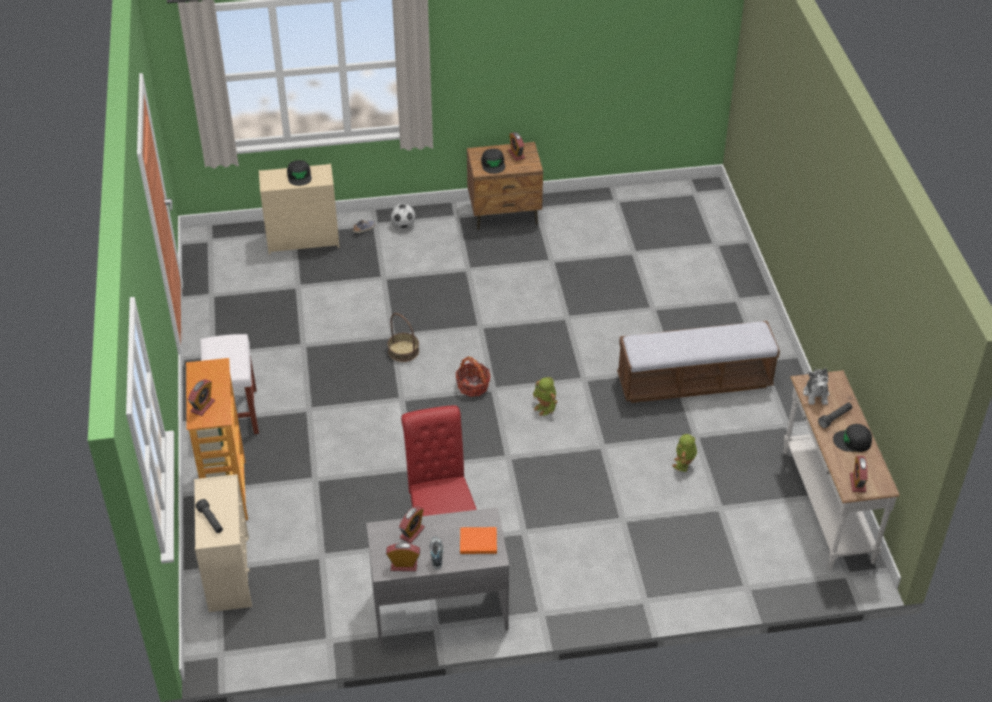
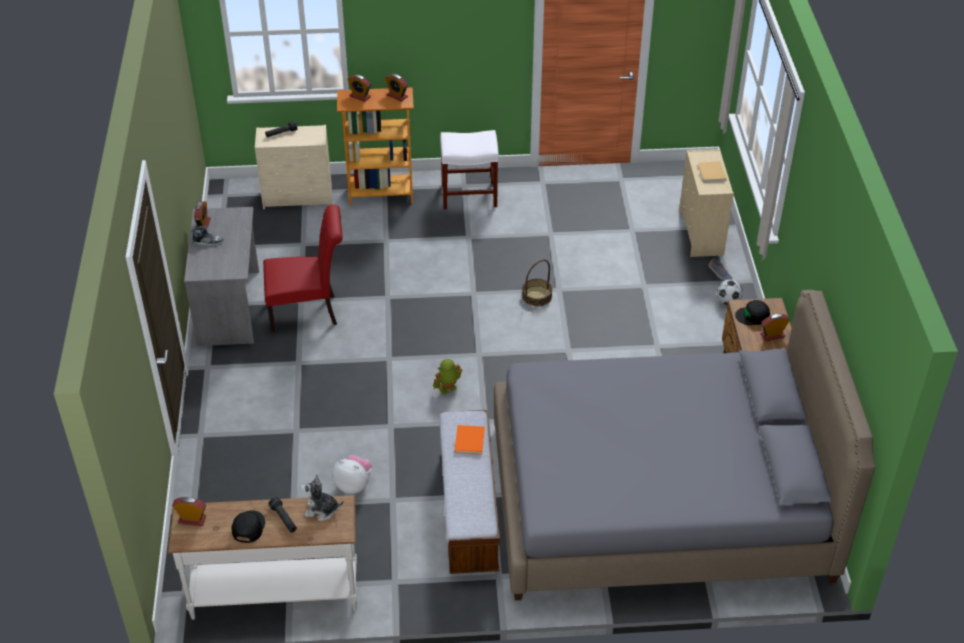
camera: 95 degrees right, 0 degrees up
black cap [287,160,312,186] -> beige book [697,161,727,183]
alarm clock [399,506,425,544] -> alarm clock moved to [385,74,408,101]
basket [455,357,491,397] -> none
orange book [460,527,497,554] -> orange book moved to [455,425,485,454]
toy robot [672,434,697,472] -> plush toy [332,455,372,494]
none -> grey bed [494,290,875,600]

